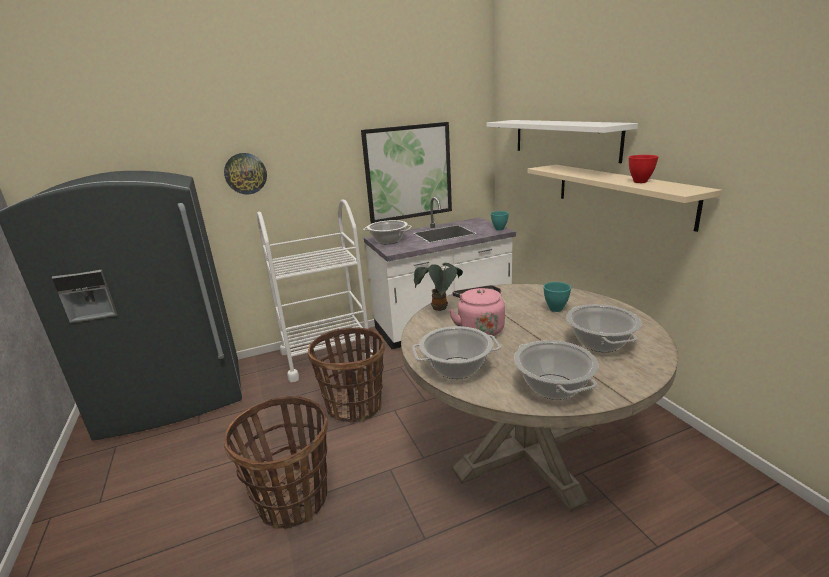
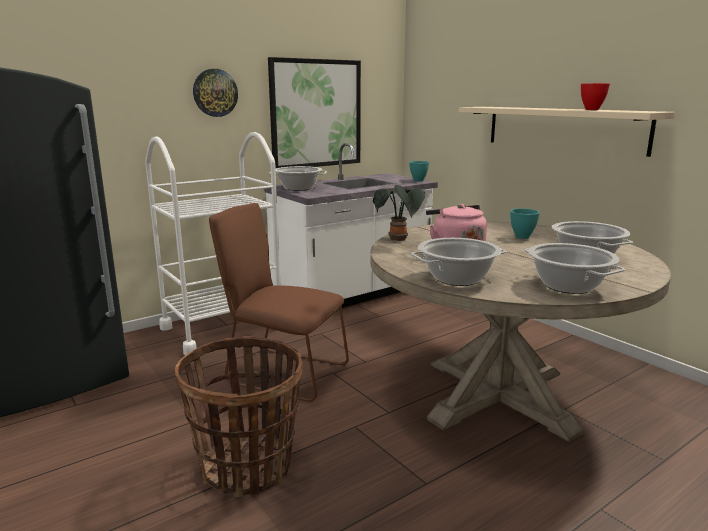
camera: 15 degrees left, 5 degrees down
wall clock [224,153,267,195] -> wall clock moved to [193,69,238,117]
basket [308,327,385,423] -> brown chair [209,203,349,402]
white shelf [486,120,638,163] -> none

